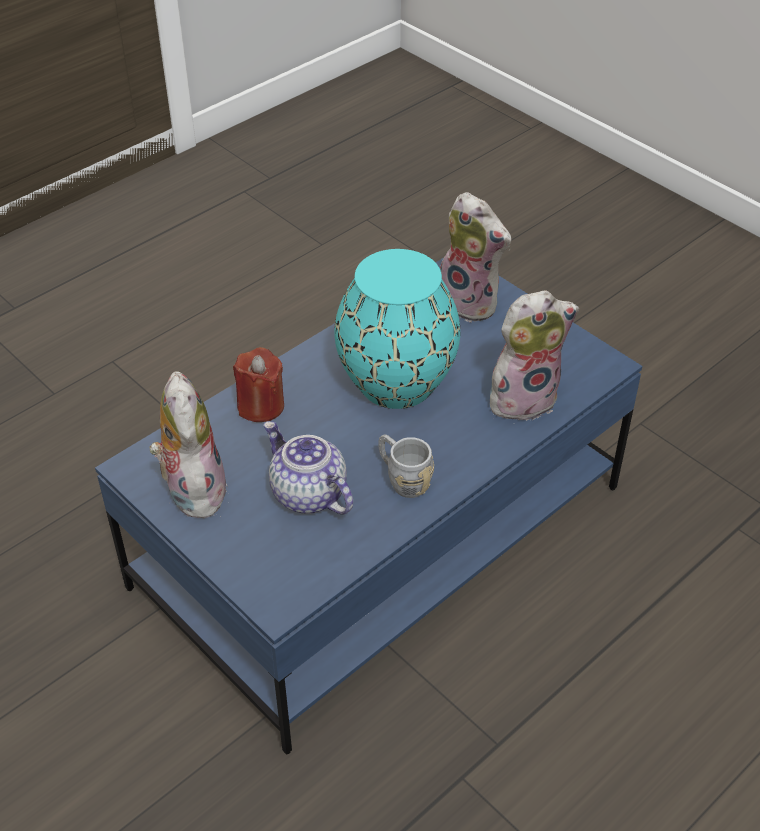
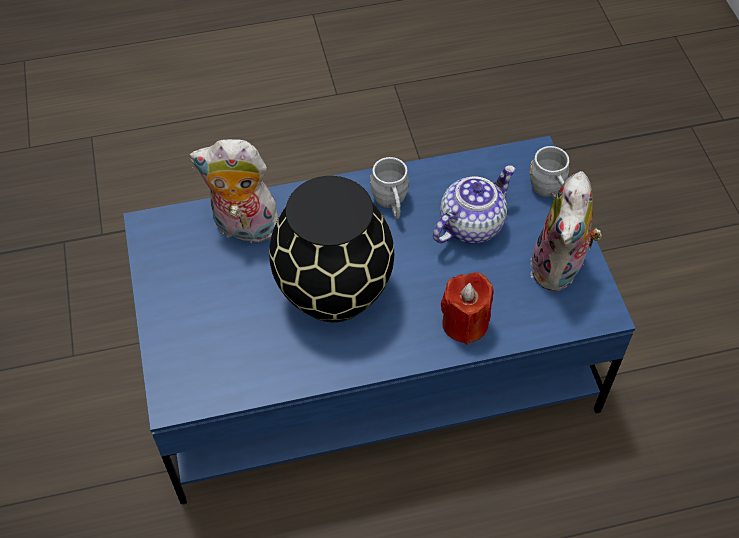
camera: 150 degrees left, 10 degrees up
teapot [264,421,353,515] -> teapot turned 120 degrees counterclockwise [433,165,515,243]
turquoise vase [334,249,460,409] -> black vase [269,176,394,322]
plush toy [440,192,511,322] -> none
none -> grey mug [529,146,569,199]

